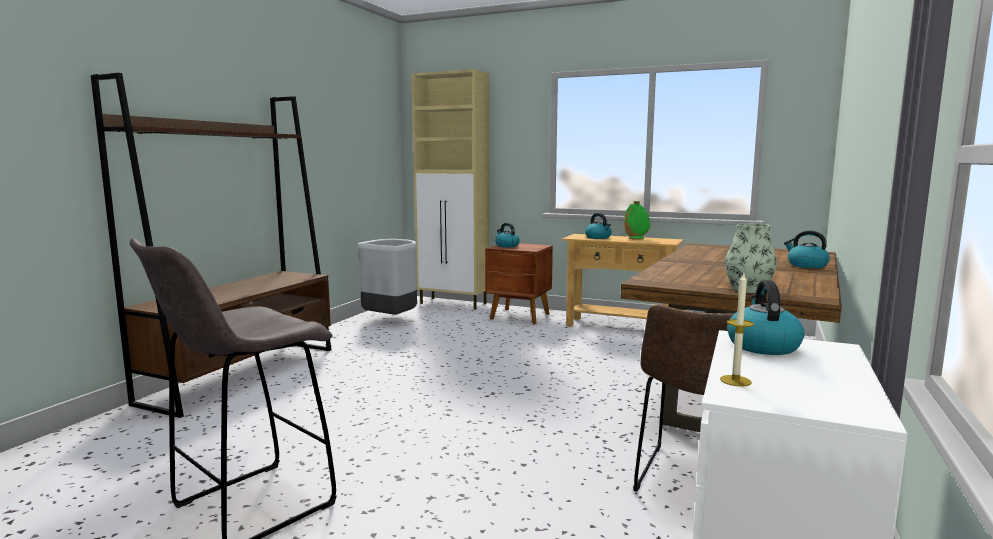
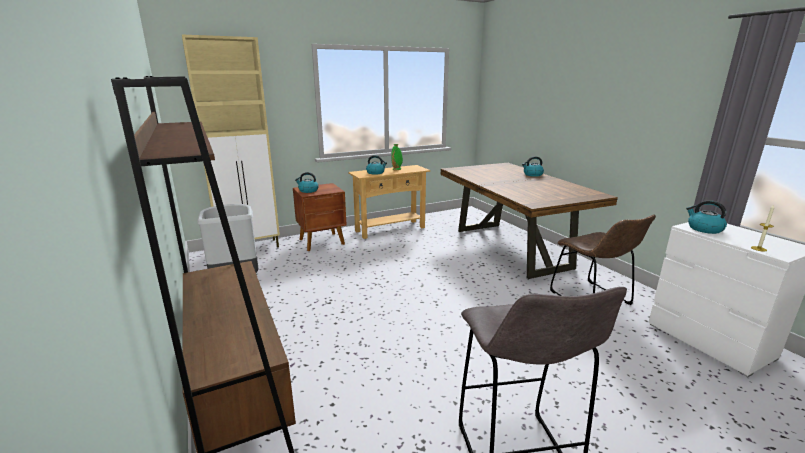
camera: 50 degrees left, 10 degrees up
vase [725,223,777,293] -> none

